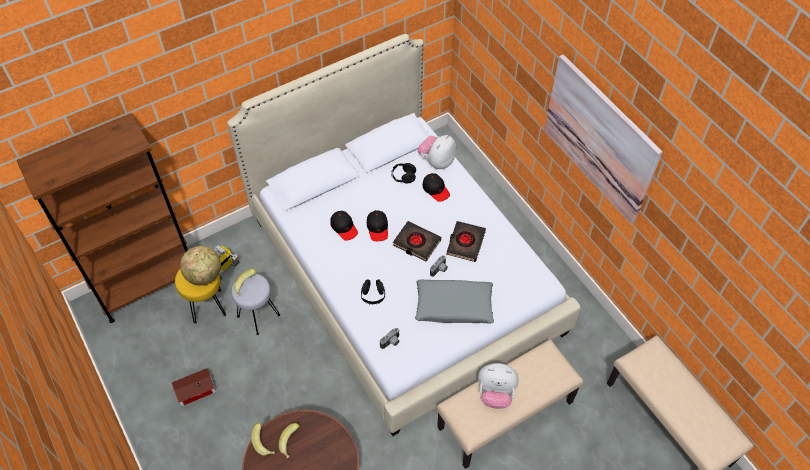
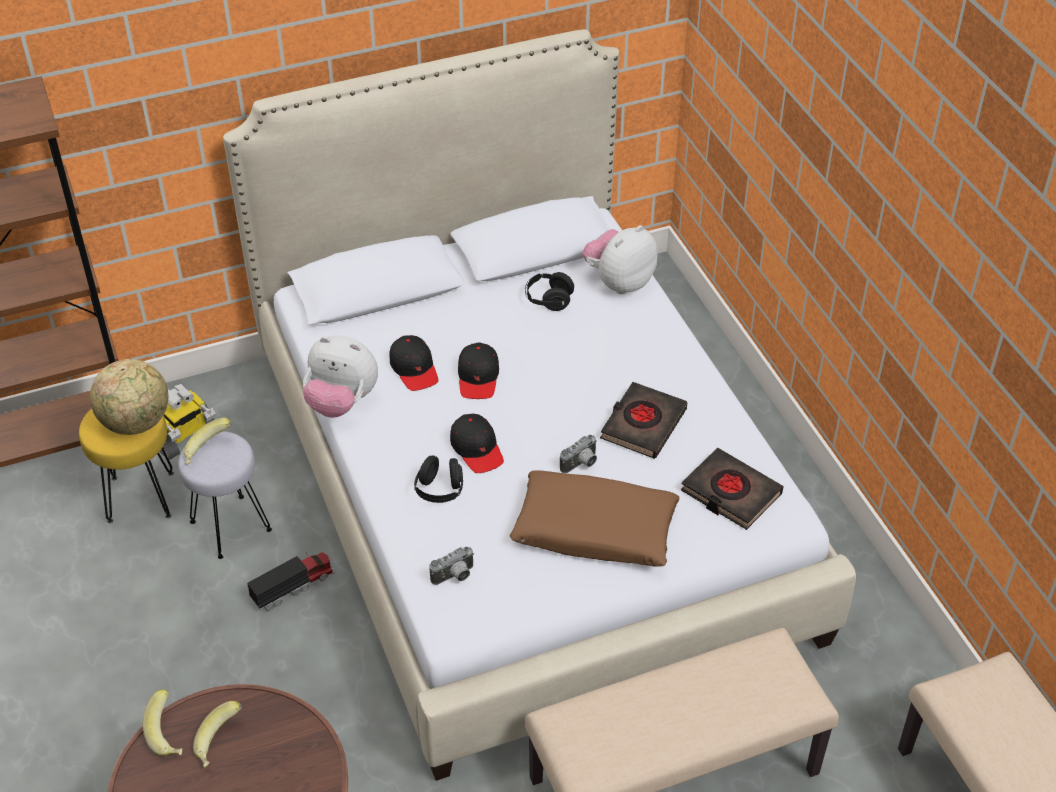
camera: 10 degrees right, 10 degrees down
toy house [172,368,216,406] -> none
black book [393,221,441,262] -> black book moved to [681,448,784,530]
grey pillow [415,280,494,323] -> brown pillow [509,470,680,567]
black cap [423,173,450,202] -> black cap moved to [450,413,504,473]
plush toy [478,363,519,409] -> plush toy moved to [303,335,378,418]
picture [544,54,663,224] -> none
none -> toy truck [247,552,335,611]

